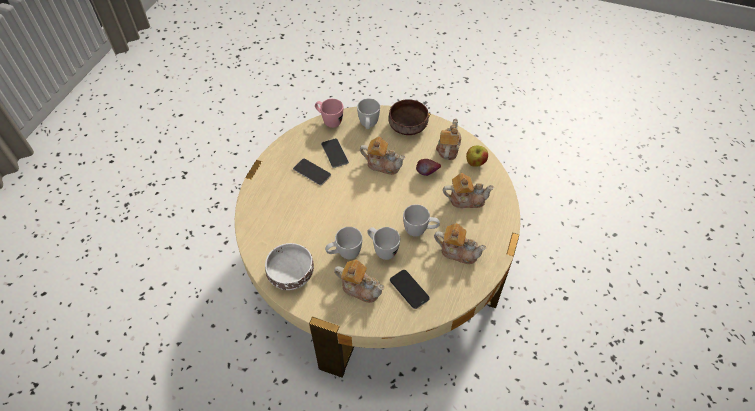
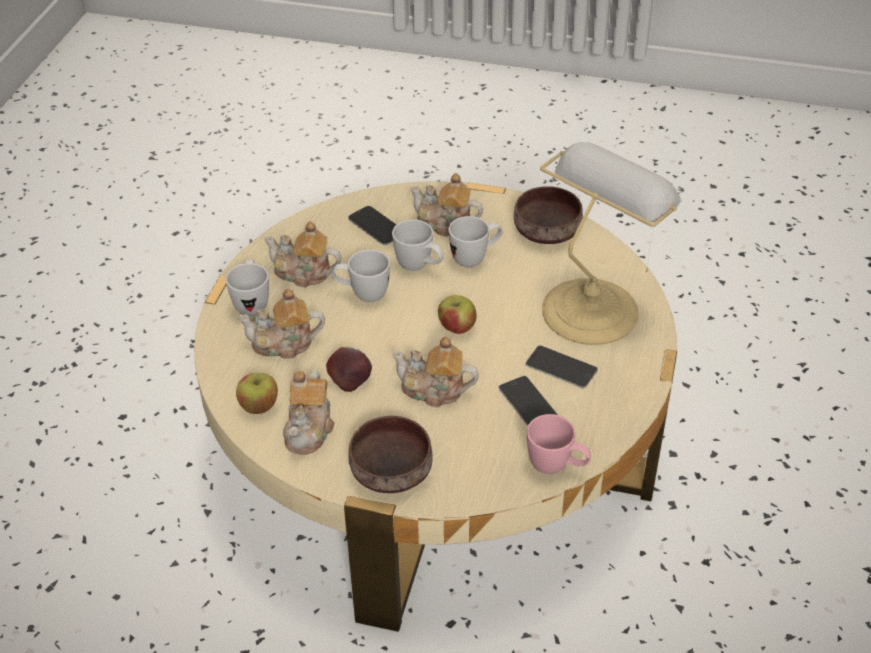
camera: 175 degrees right, 10 degrees down
white bowl [265,243,314,290] -> brown bowl [514,186,583,244]
white mug [357,98,380,129] -> white mug moved to [226,259,269,316]
none -> apple [438,295,477,334]
none -> table lamp [540,142,681,345]

